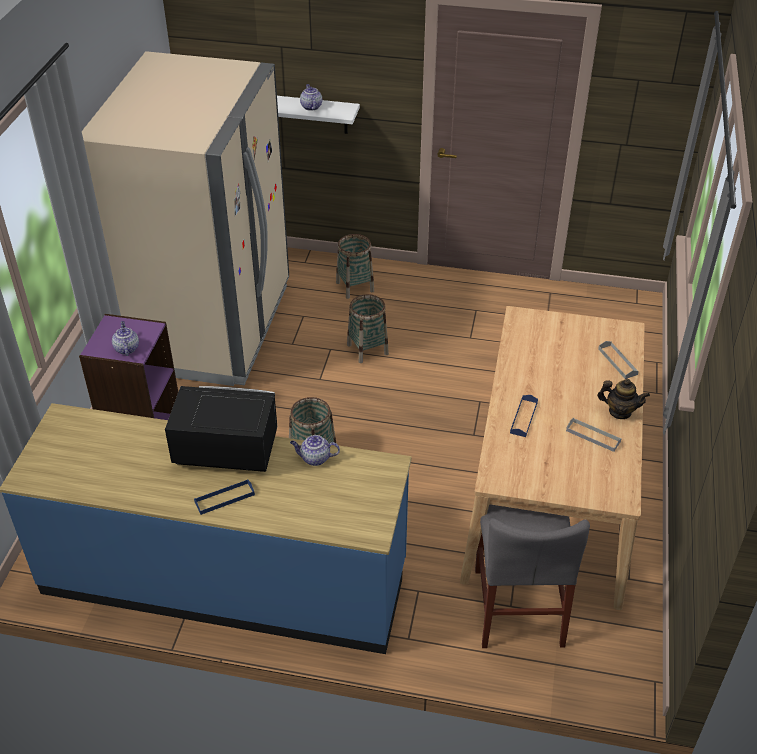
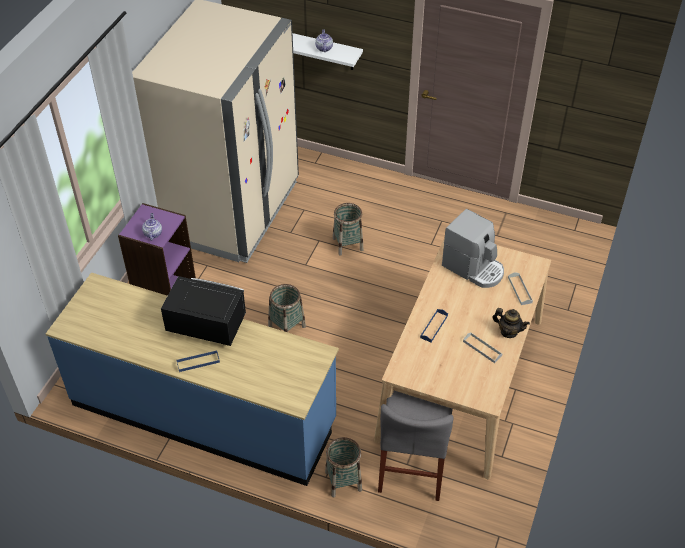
camera: 10 degrees right, 5 degrees up
teapot [290,435,340,466] -> none
basket [336,234,374,299] -> basket moved to [325,437,362,497]
none -> coffee machine [442,209,504,288]

